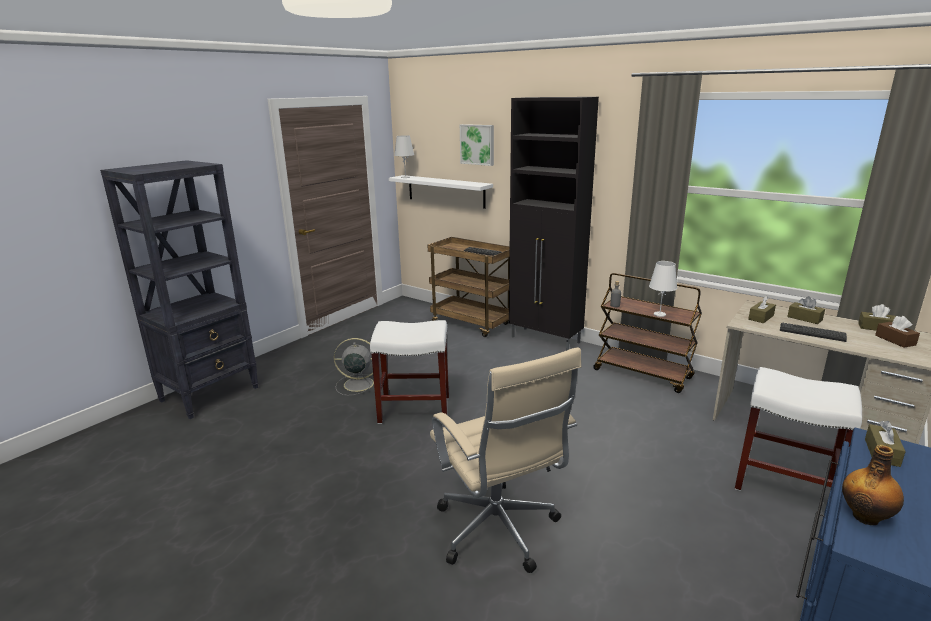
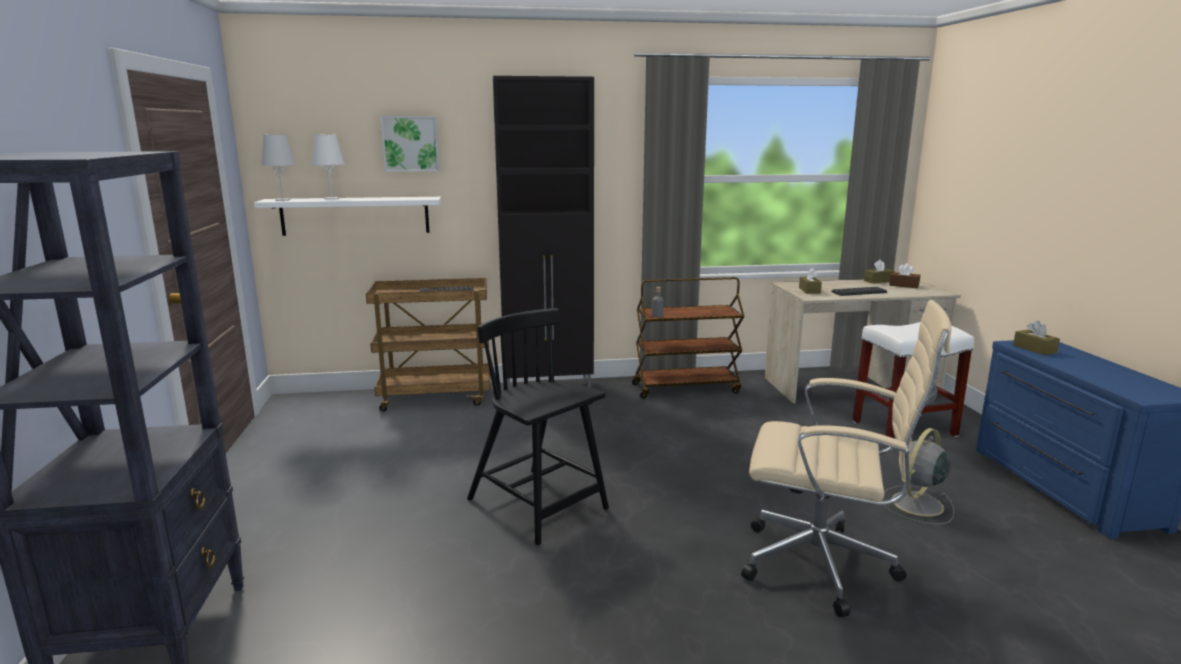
camera: 45 degrees left, 5 degrees down
grey fan [334,338,374,396] -> grey fan moved to [884,428,954,525]
white stool [370,320,449,424] -> black chair [467,308,609,545]
white table lamp [649,261,677,317] -> white table lamp moved to [312,135,345,200]
brown tissue box [787,296,825,324] -> none
bottle [842,445,904,525] -> none

